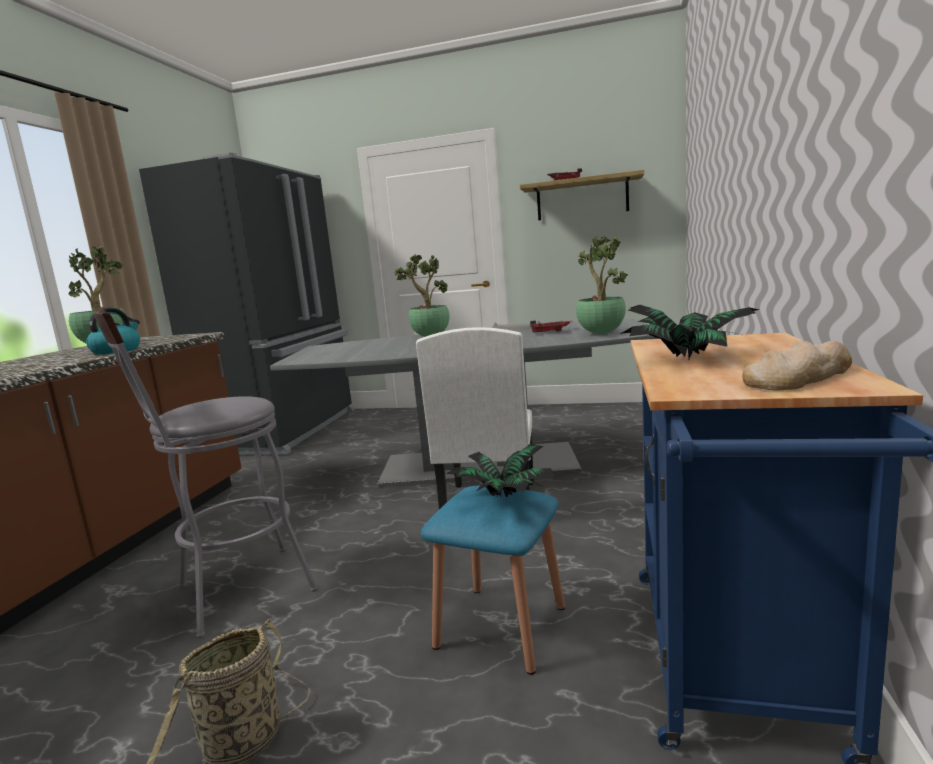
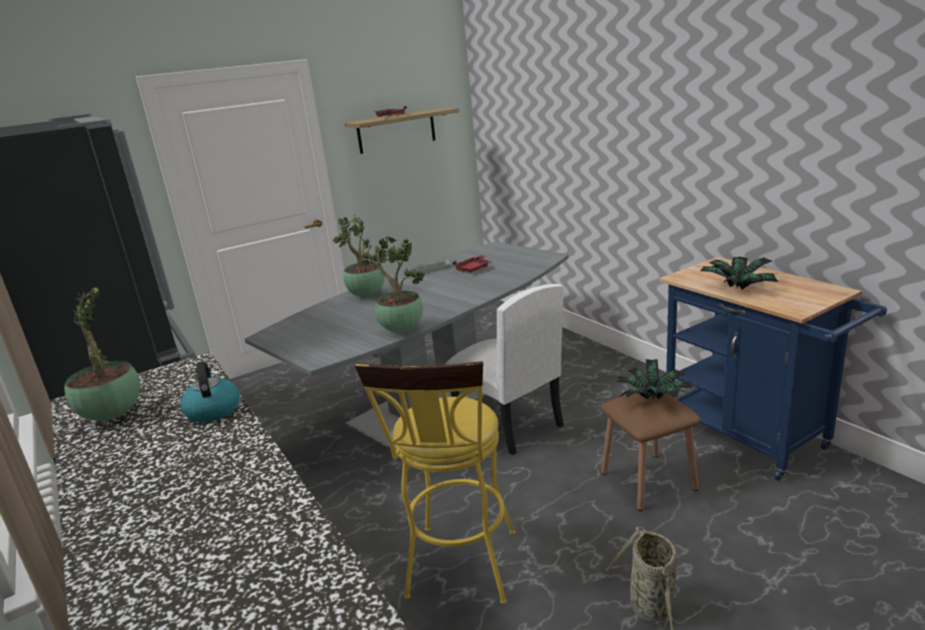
camera: 45 degrees left, 10 degrees up
grey stool [93,309,318,638] -> yellow stool [354,361,515,605]
blue stool [421,486,565,675] -> brown stool [601,393,701,511]
potted plant [576,236,628,334] -> potted plant moved to [362,236,425,333]
bread [742,340,852,391] -> none

